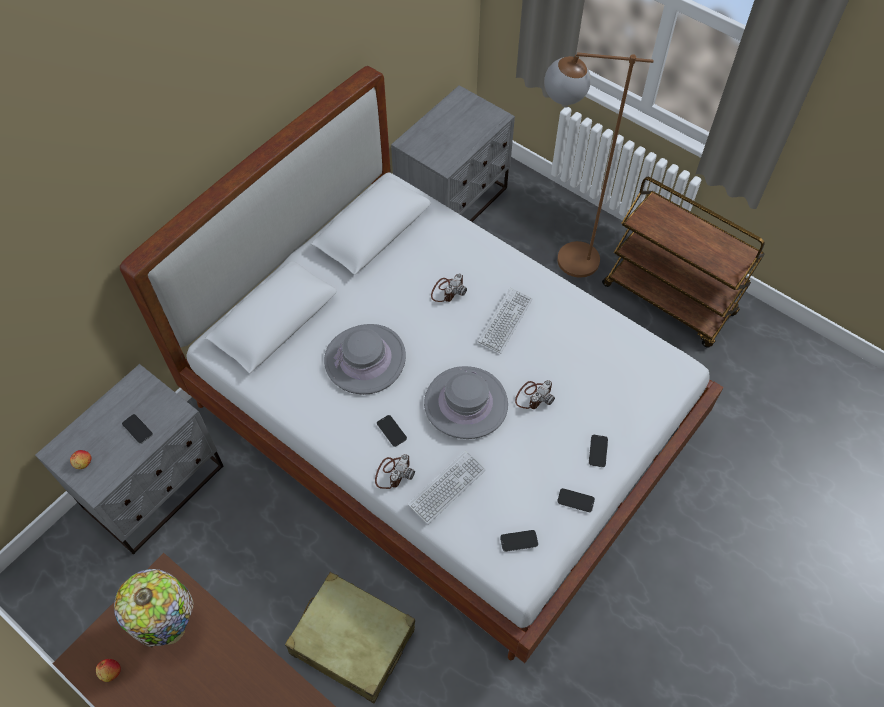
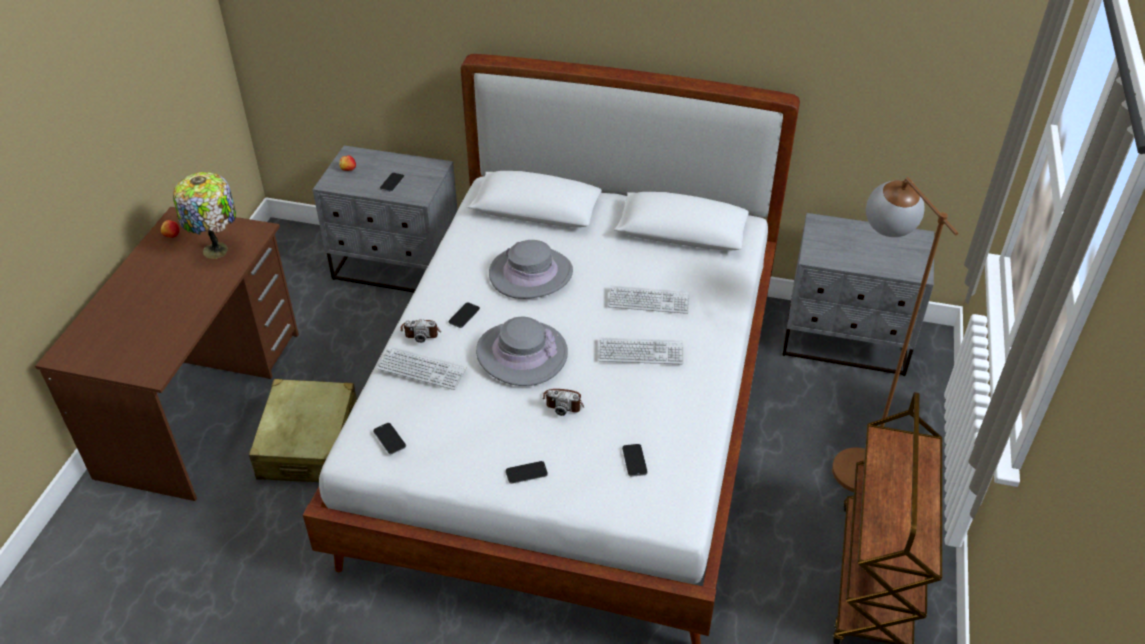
camera: 65 degrees right, 15 degrees down
camera [431,274,467,302] -> keyboard [608,285,690,314]
phone [557,488,595,512] -> phone moved to [622,444,648,477]

